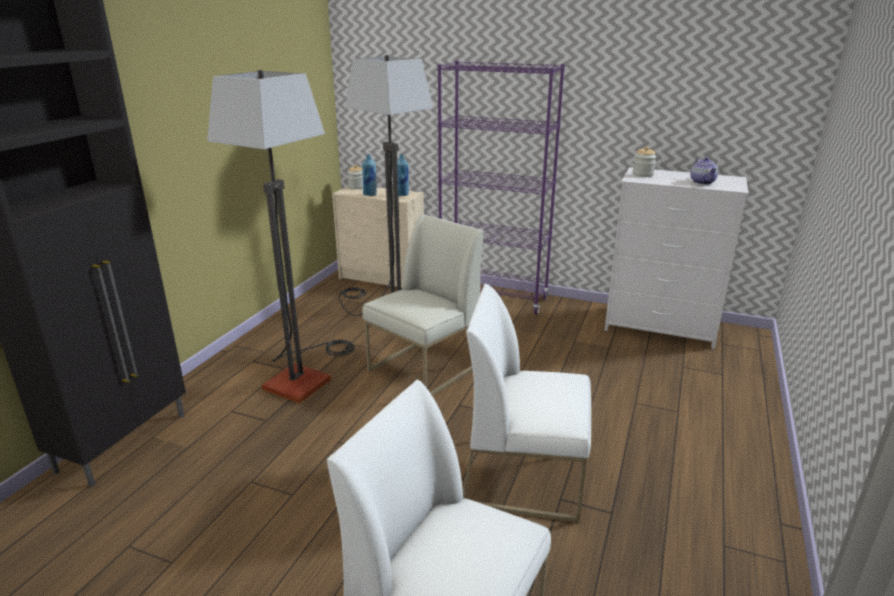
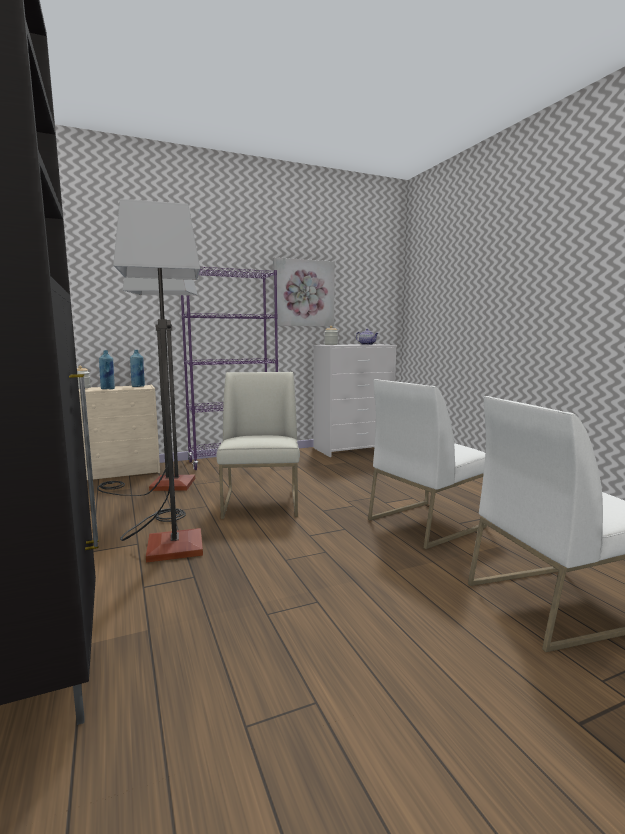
camera: 45 degrees left, 15 degrees down
none -> picture [273,257,335,326]

